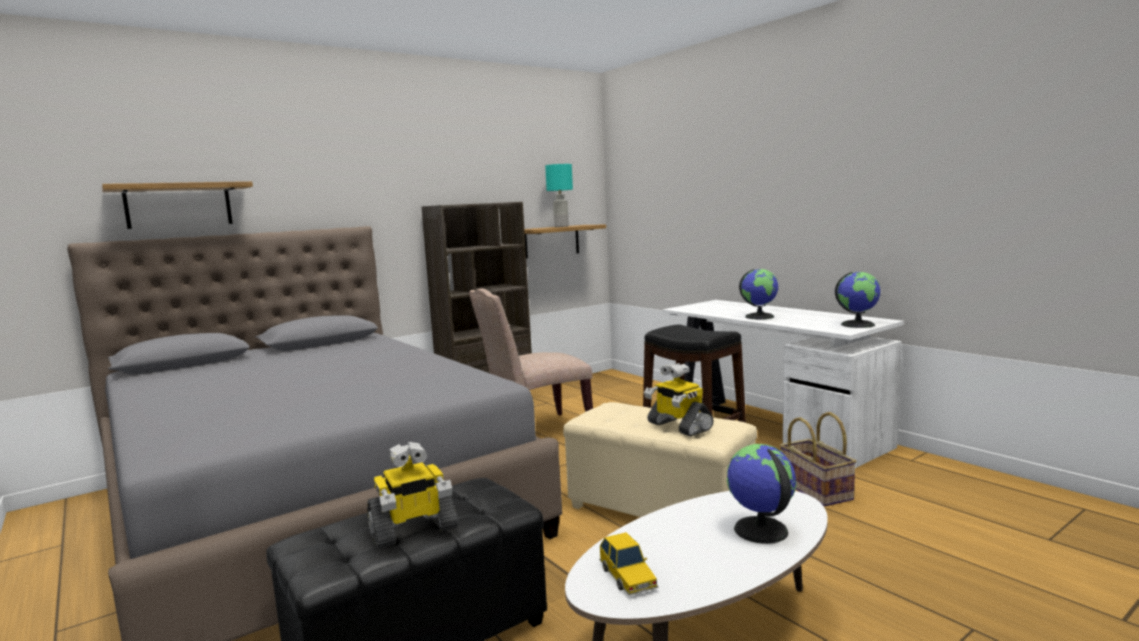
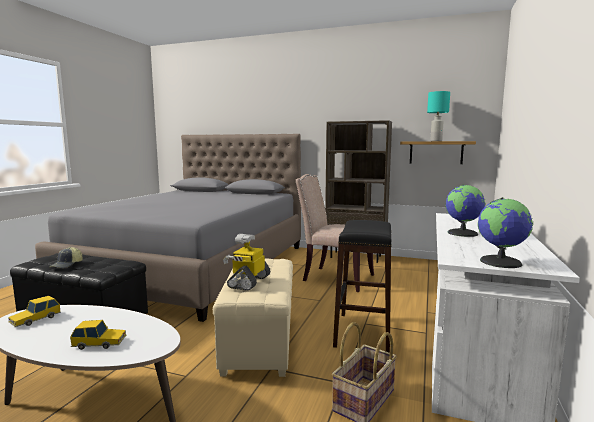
camera: 55 degrees right, 0 degrees up
shelf [101,181,253,229] -> none
toy robot [367,442,458,549] -> cap [50,247,83,268]
globe [726,444,797,544] -> toy car [70,320,127,350]

